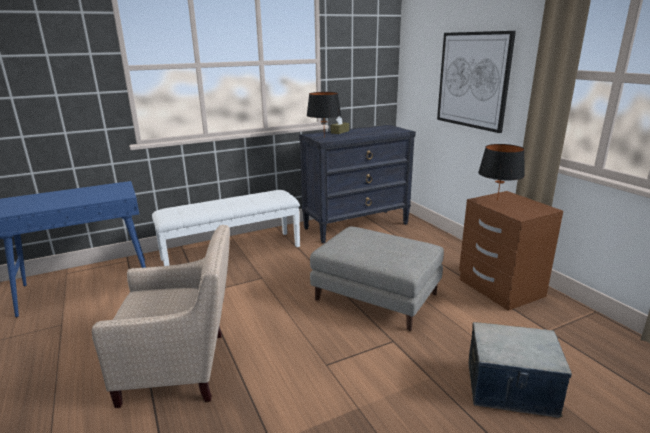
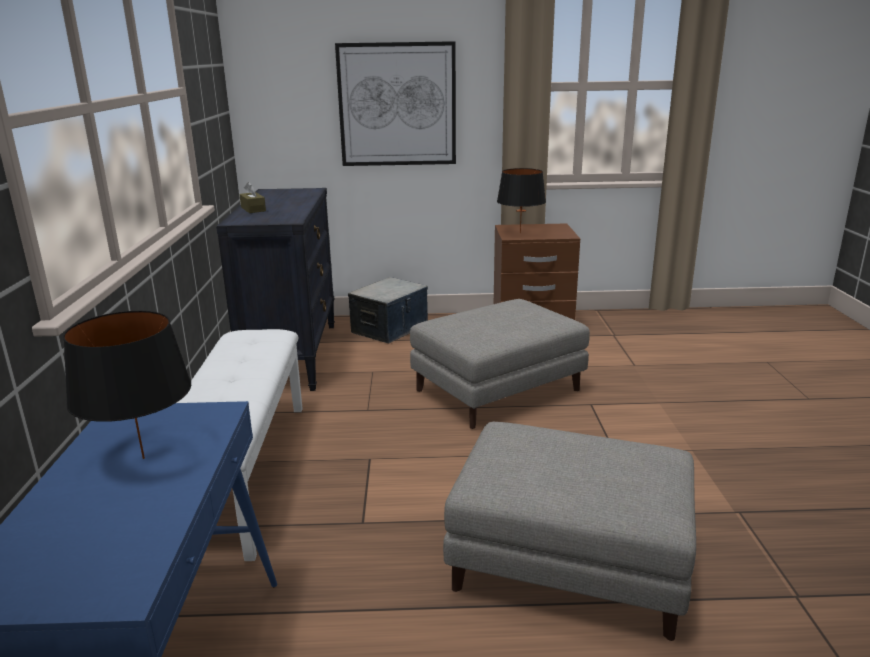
camera: 65 degrees left, 0 degrees up
beige armchair [92,225,230,408] -> grey ottoman [443,422,696,641]
black table lamp [307,92,341,138] -> black table lamp moved to [63,311,191,459]
storage box [469,322,572,418] -> storage box moved to [348,277,428,344]

